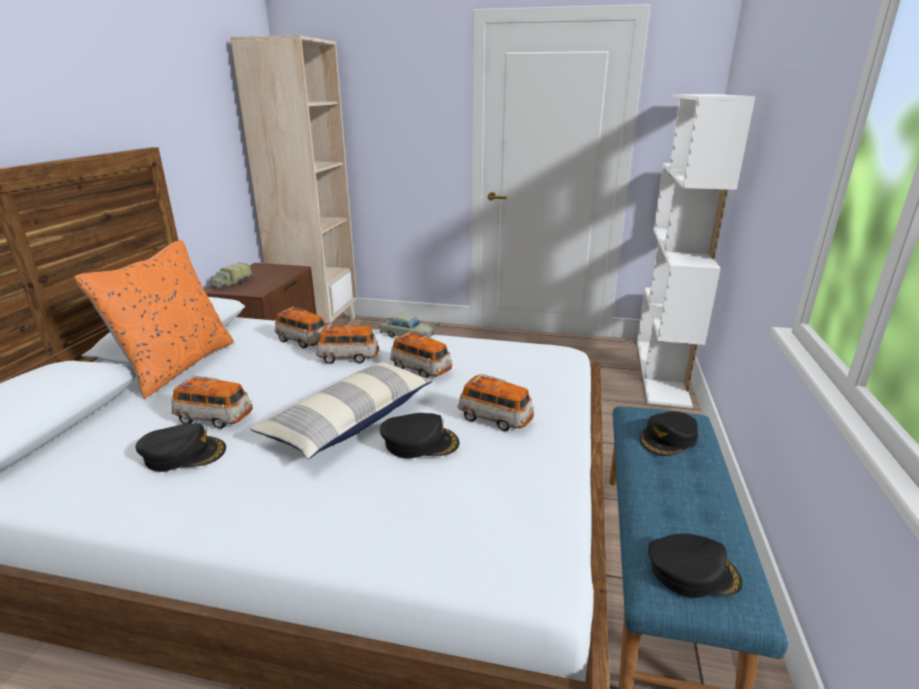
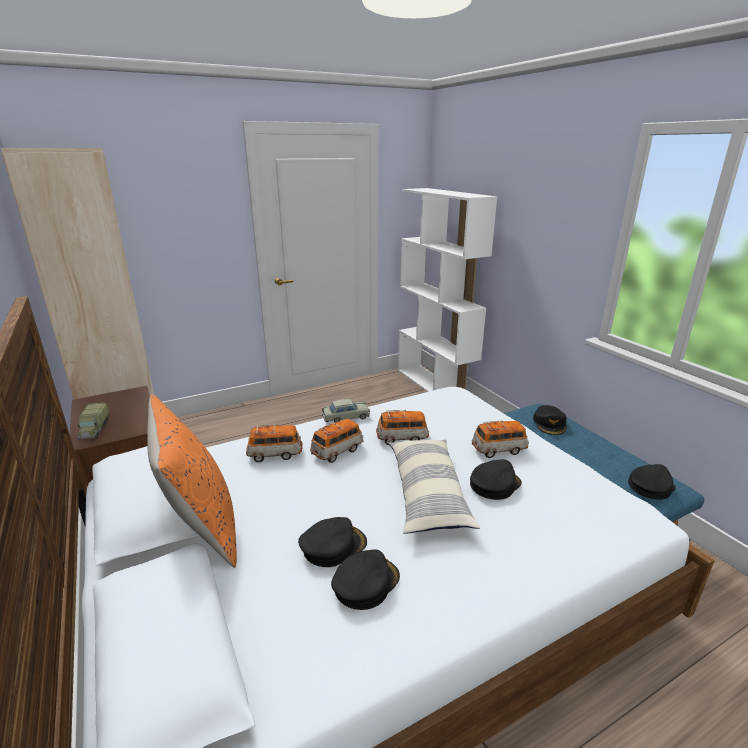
camera: 40 degrees left, 0 degrees up
toy car [171,375,253,429] -> black cap [298,517,367,567]

